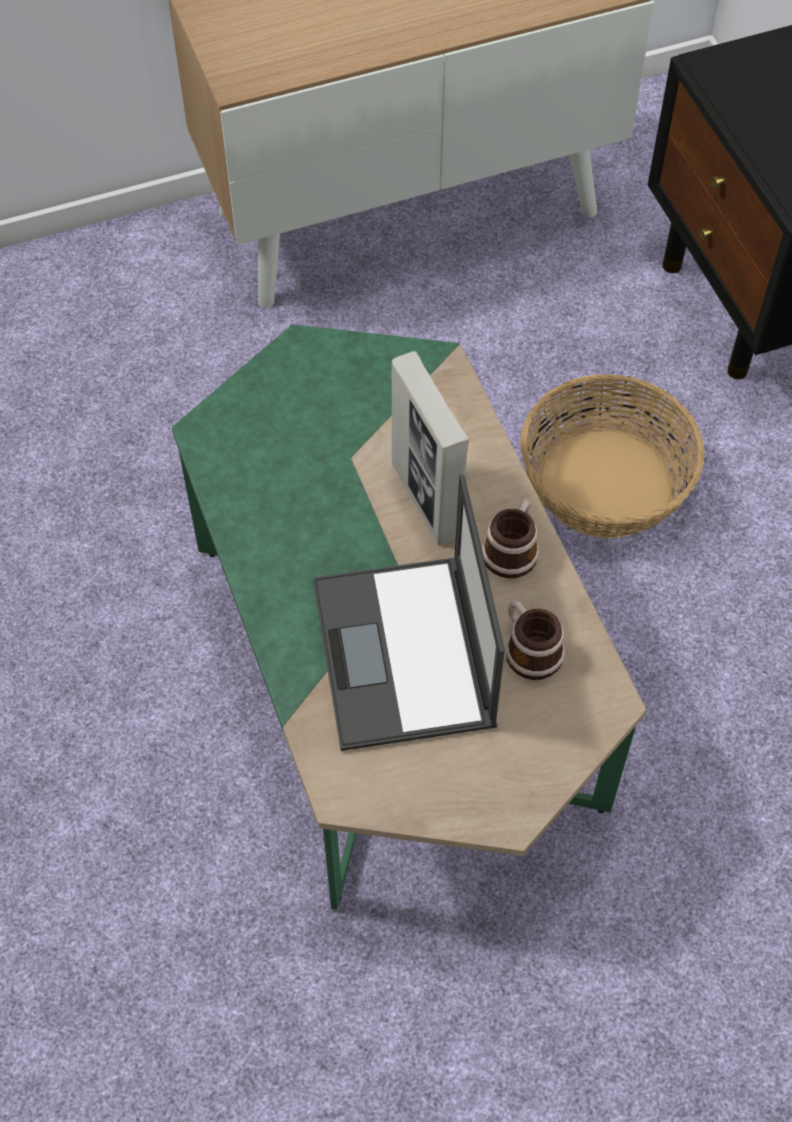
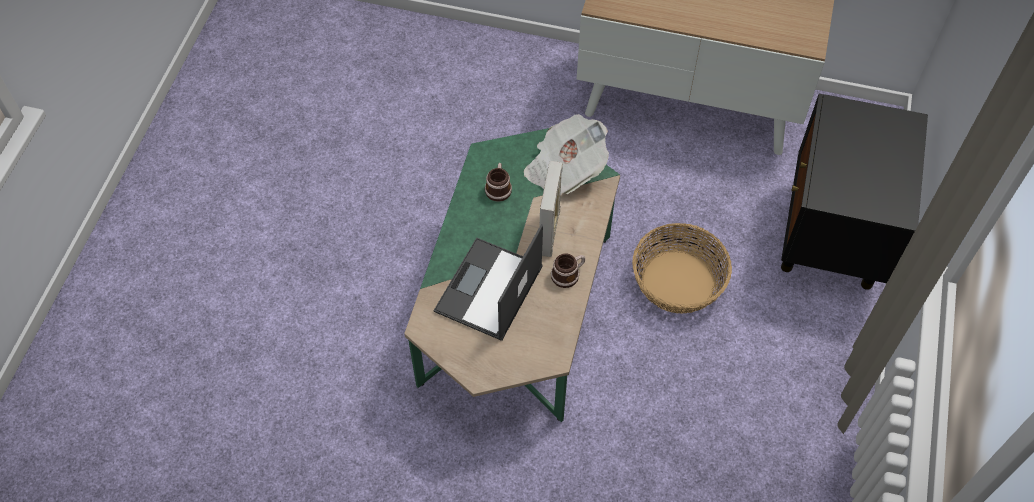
camera: 35 degrees right, 0 degrees up
mug [505,600,565,680] -> mug moved to [485,163,512,202]
none -> newspaper [524,114,609,196]

